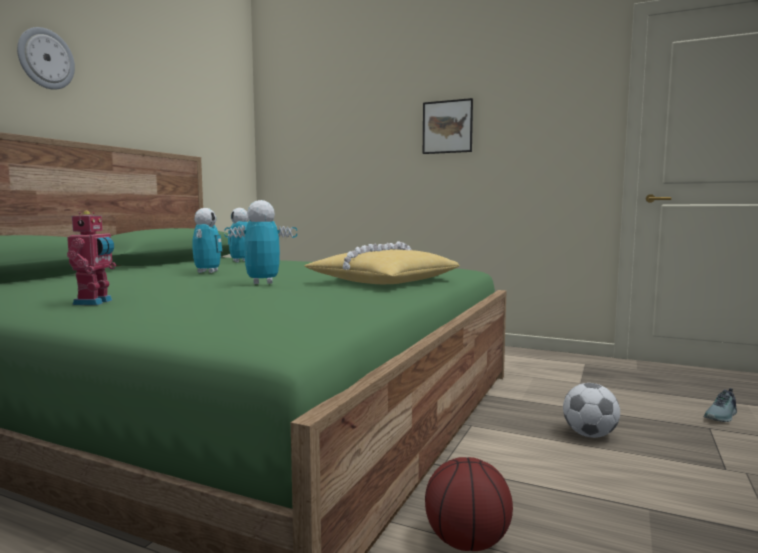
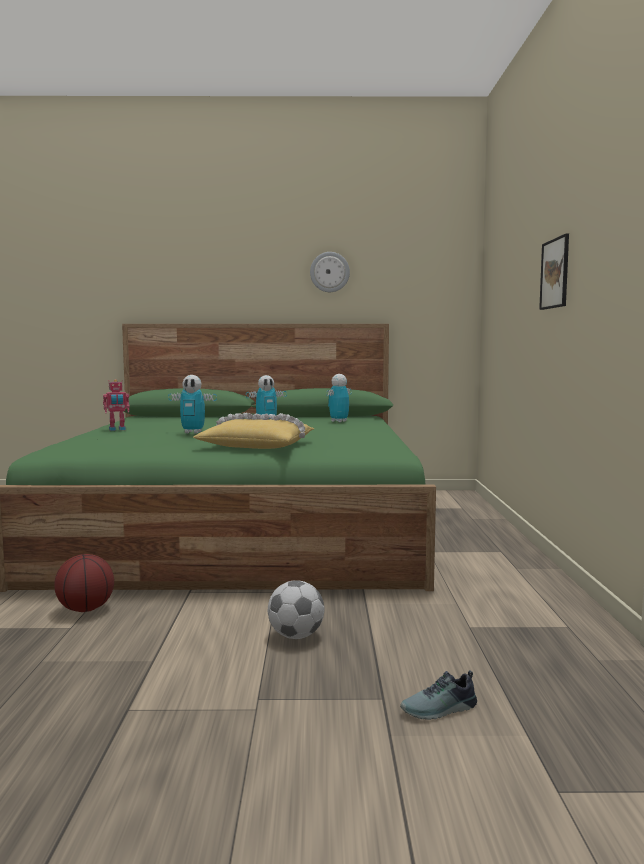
camera: 65 degrees right, 0 degrees up
wall clock [17,27,75,90] -> wall clock moved to [310,252,350,292]
toy robot [224,200,297,284] -> toy robot turned 135 degrees clockwise [168,375,217,434]
shoe [703,388,737,422] -> shoe turned 45 degrees counterclockwise [400,670,477,720]

